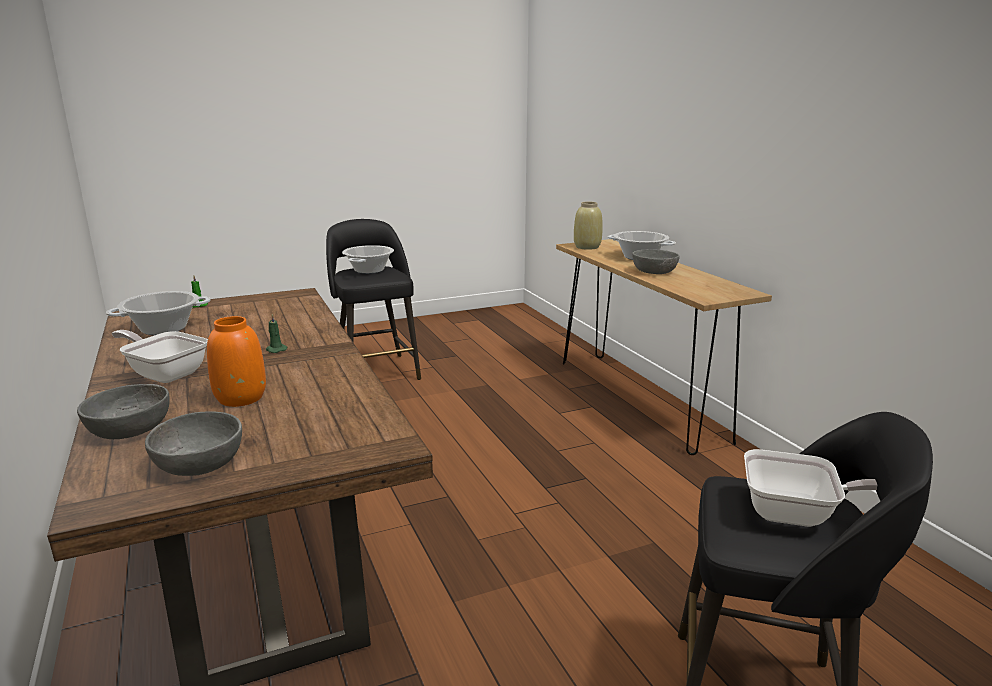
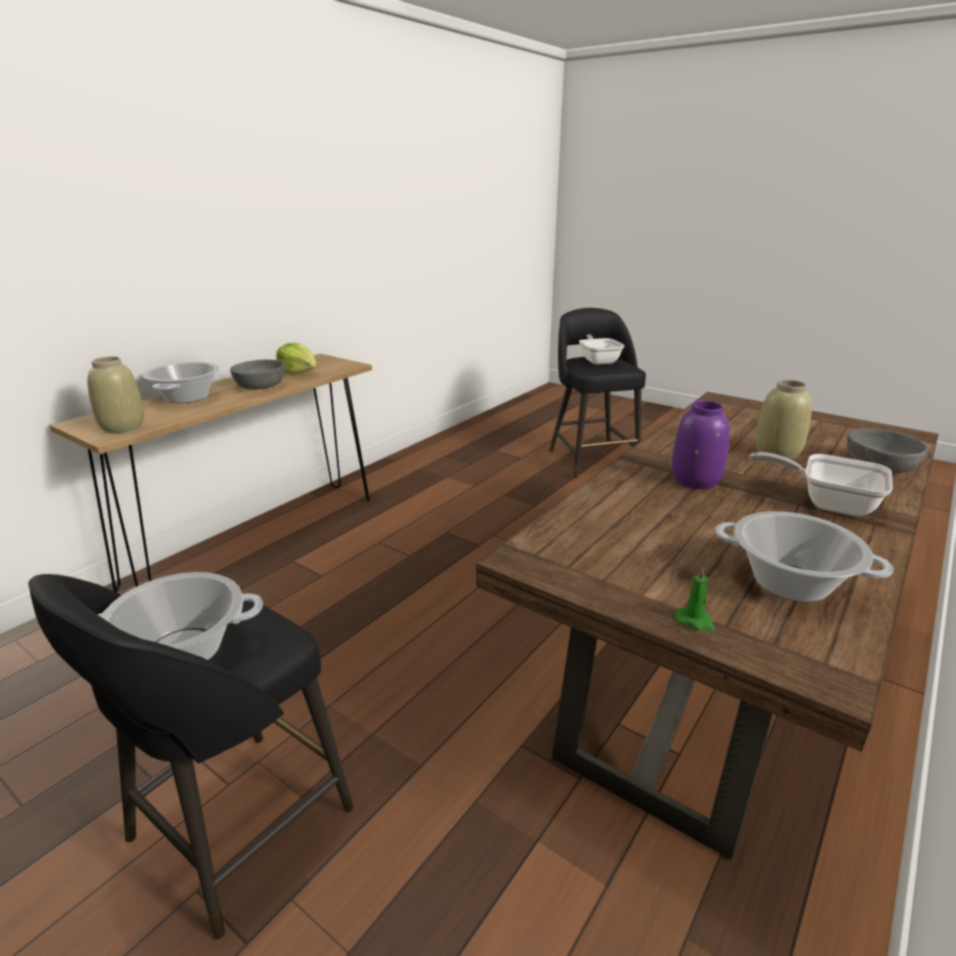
camera: 120 degrees left, 5 degrees up
frying pan [112,330,208,383] -> frying pan turned 120 degrees clockwise [749,452,893,516]
grey bowl [145,411,242,476] -> none
orange vase [207,316,266,407] -> beige vase [755,380,812,460]
green candle [266,314,287,353] -> purple vase [672,401,730,489]
none -> lettuce [276,343,317,375]

